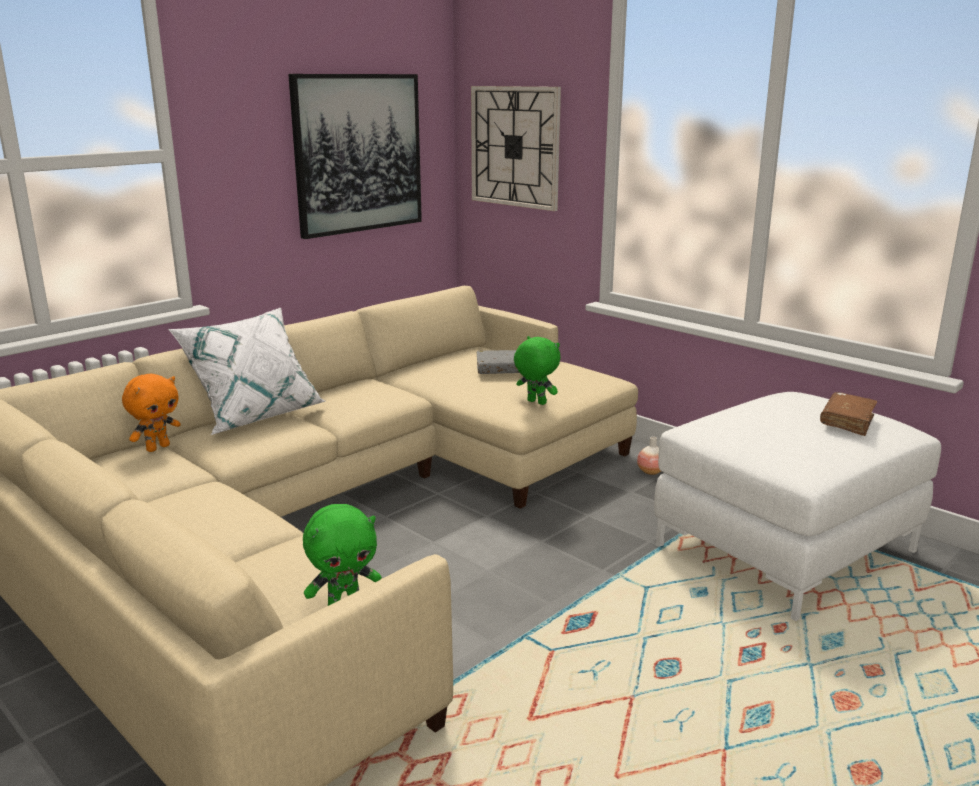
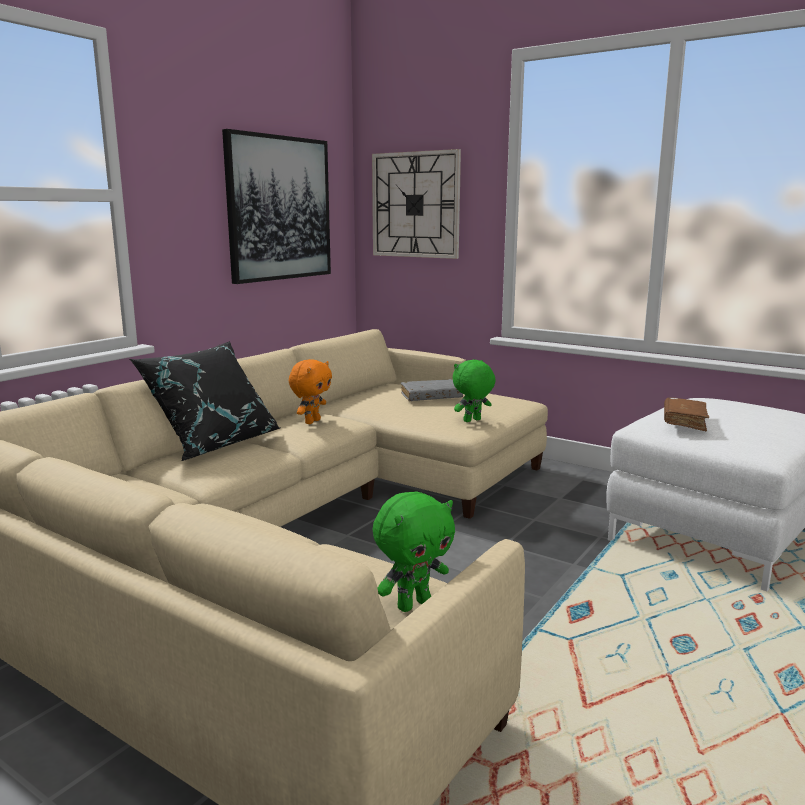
camera: 10 degrees left, 5 degrees down
orange plush toy [122,374,181,452] -> orange plush toy moved to [289,359,332,424]
white pillow [168,308,325,435] -> black pillow [129,341,280,461]
green plush toy [514,336,560,405] -> green plush toy turned 60 degrees counterclockwise [453,360,496,422]
vase [637,437,661,475] -> none
brown book [820,392,877,436] -> brown book moved to [664,397,709,431]

